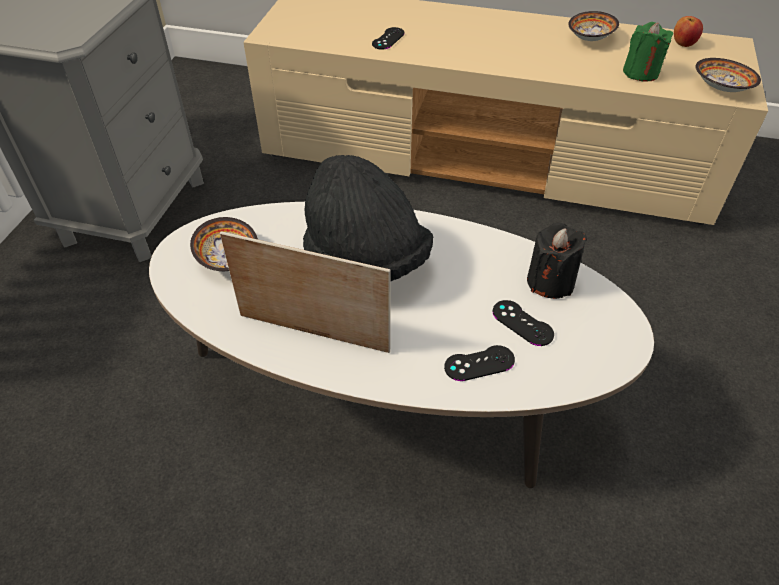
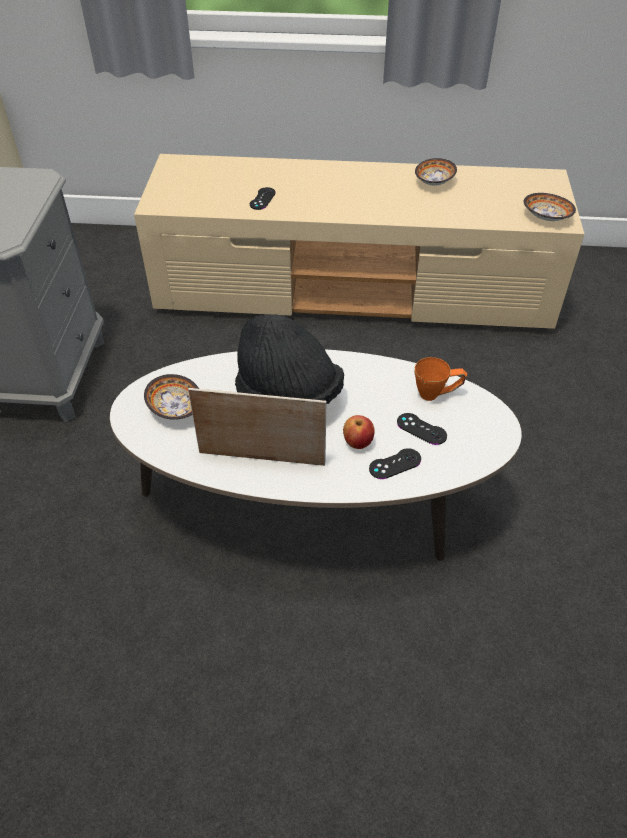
camera: 10 degrees left, 0 degrees up
black candle [527,222,587,299] -> orange mug [415,357,467,401]
green candle [623,22,673,82] -> none
apple [674,16,703,47] -> apple moved to [343,415,375,449]

